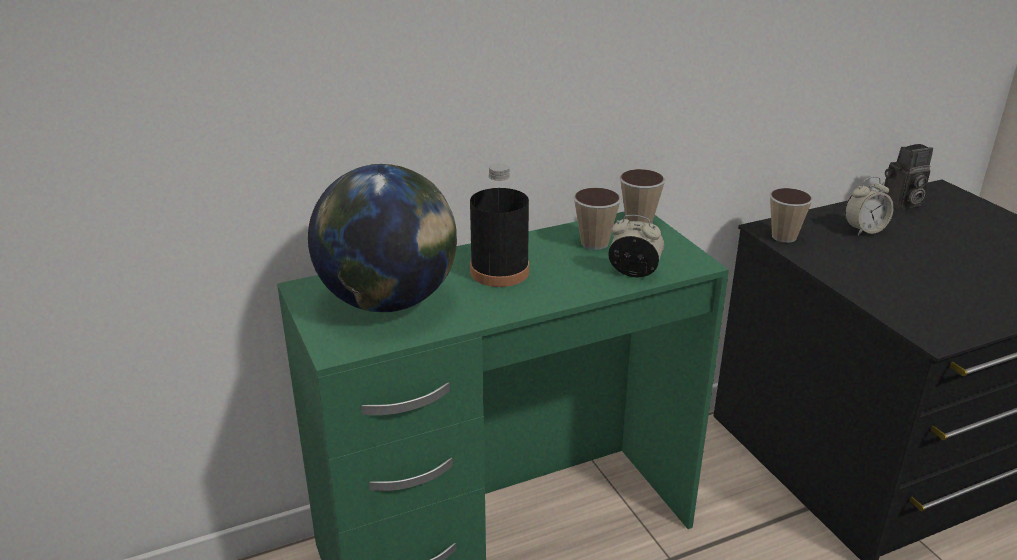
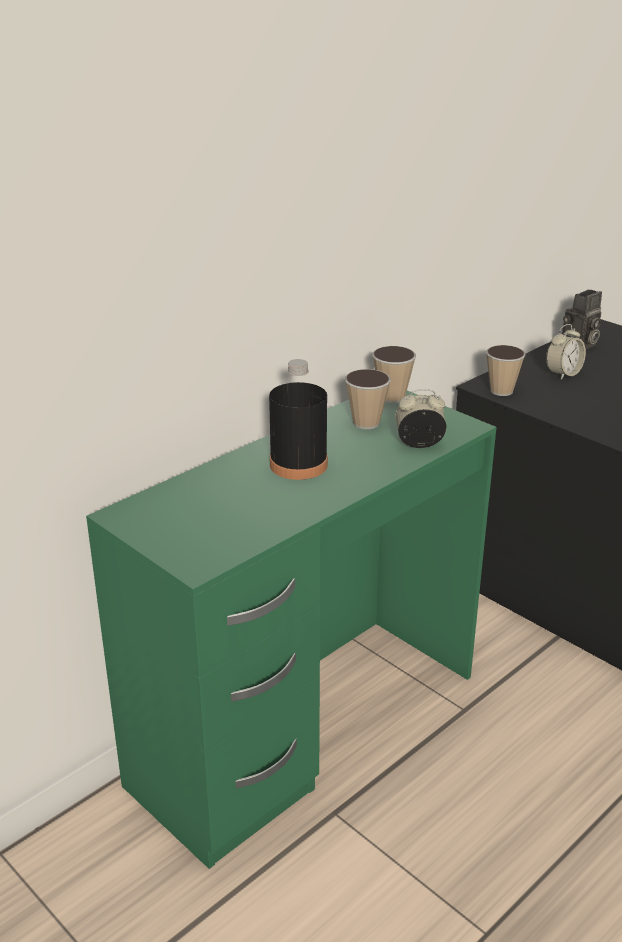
camera: 20 degrees left, 0 degrees up
globe [308,164,457,312] -> none

